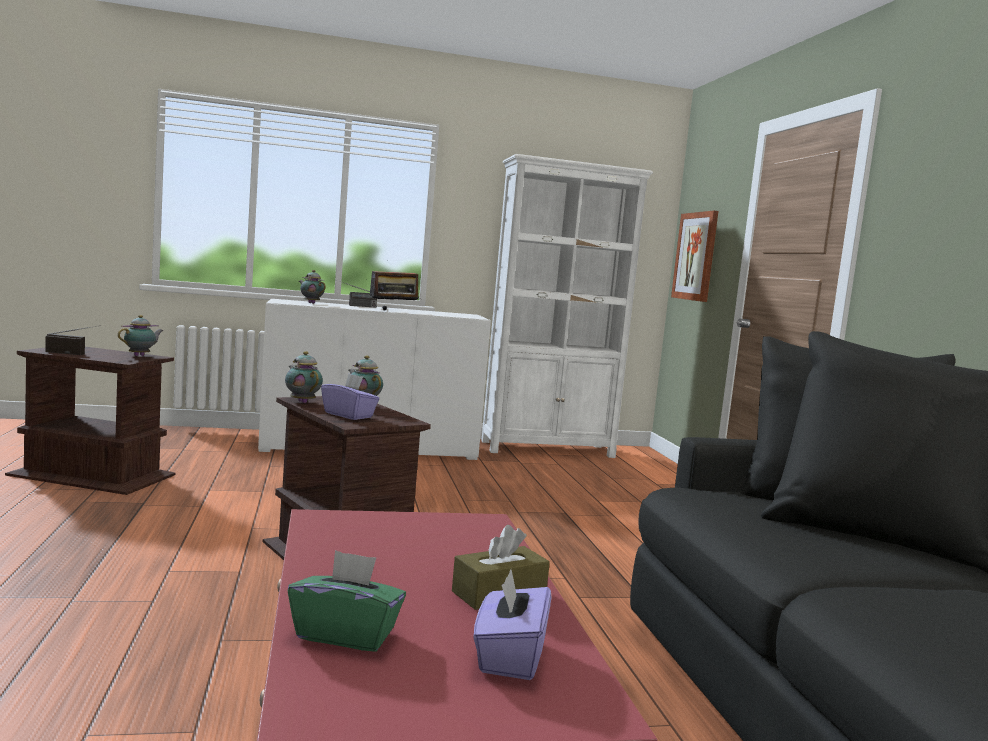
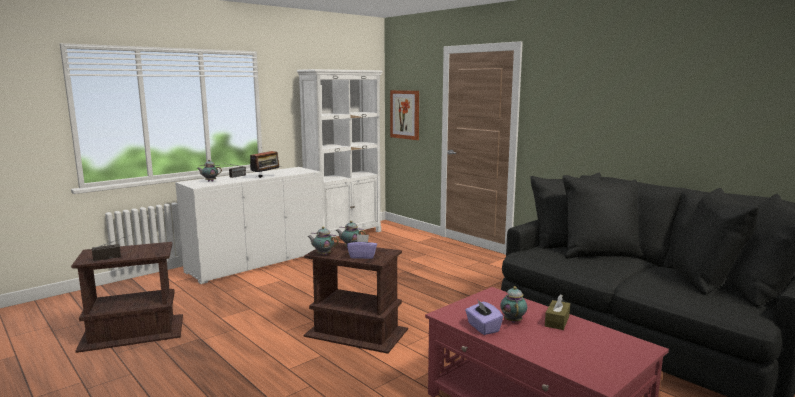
camera: 30 degrees left, 5 degrees up
teapot [118,315,163,356] -> teapot moved to [500,286,527,323]
green tissue box [288,550,406,652] -> none
purple tissue box [473,569,552,680] -> purple tissue box moved to [465,299,503,335]

